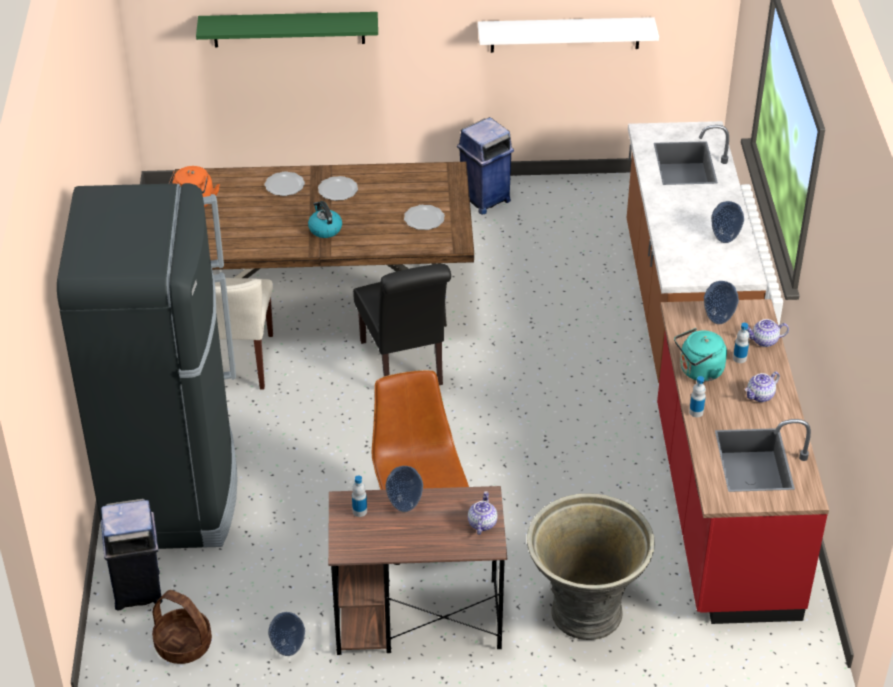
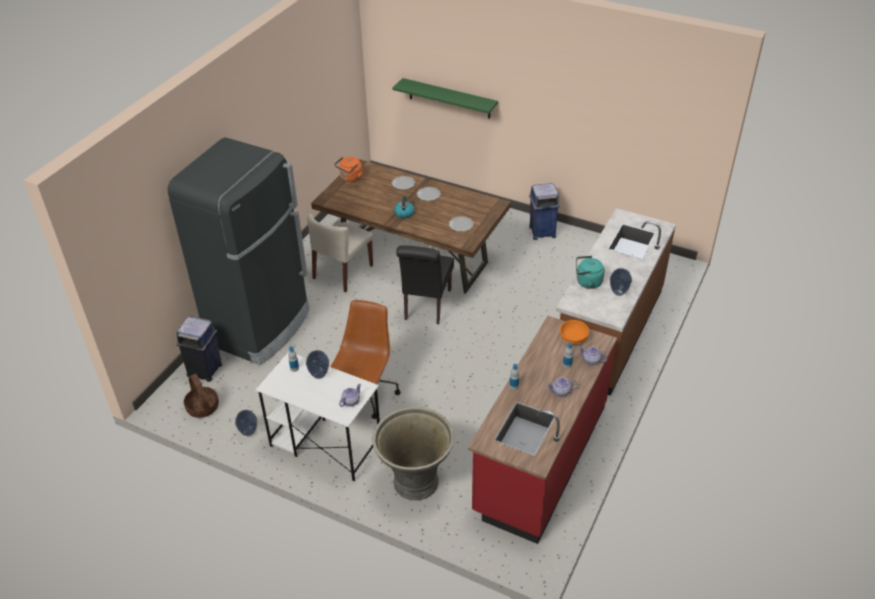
camera: 30 degrees right, 0 degrees up
brown desk [328,486,507,655] -> white desk [256,352,380,481]
white shelf [478,17,659,53] -> none
turquoise kettle [674,328,727,382] -> turquoise kettle moved to [576,256,605,289]
vase [704,281,739,324] -> orange bowl [560,320,589,344]

